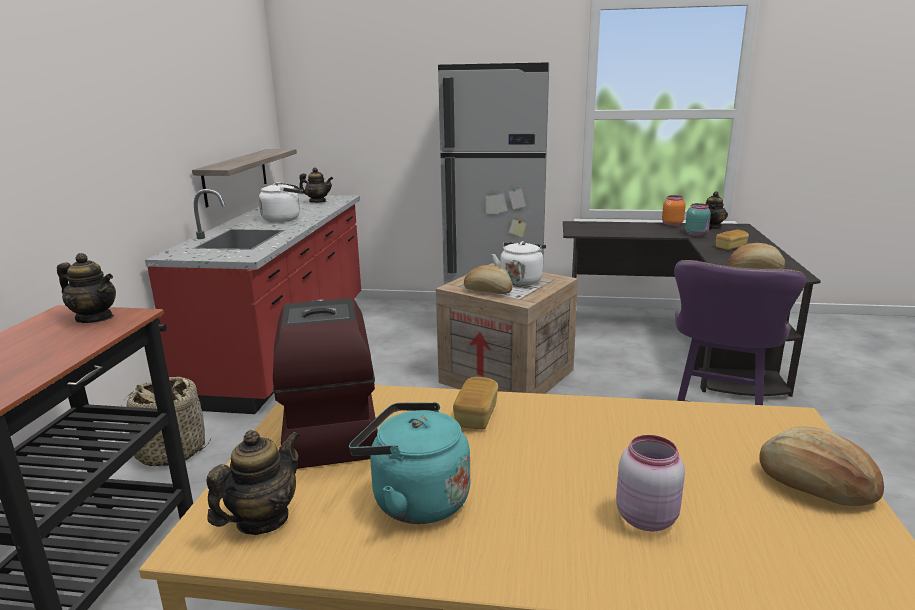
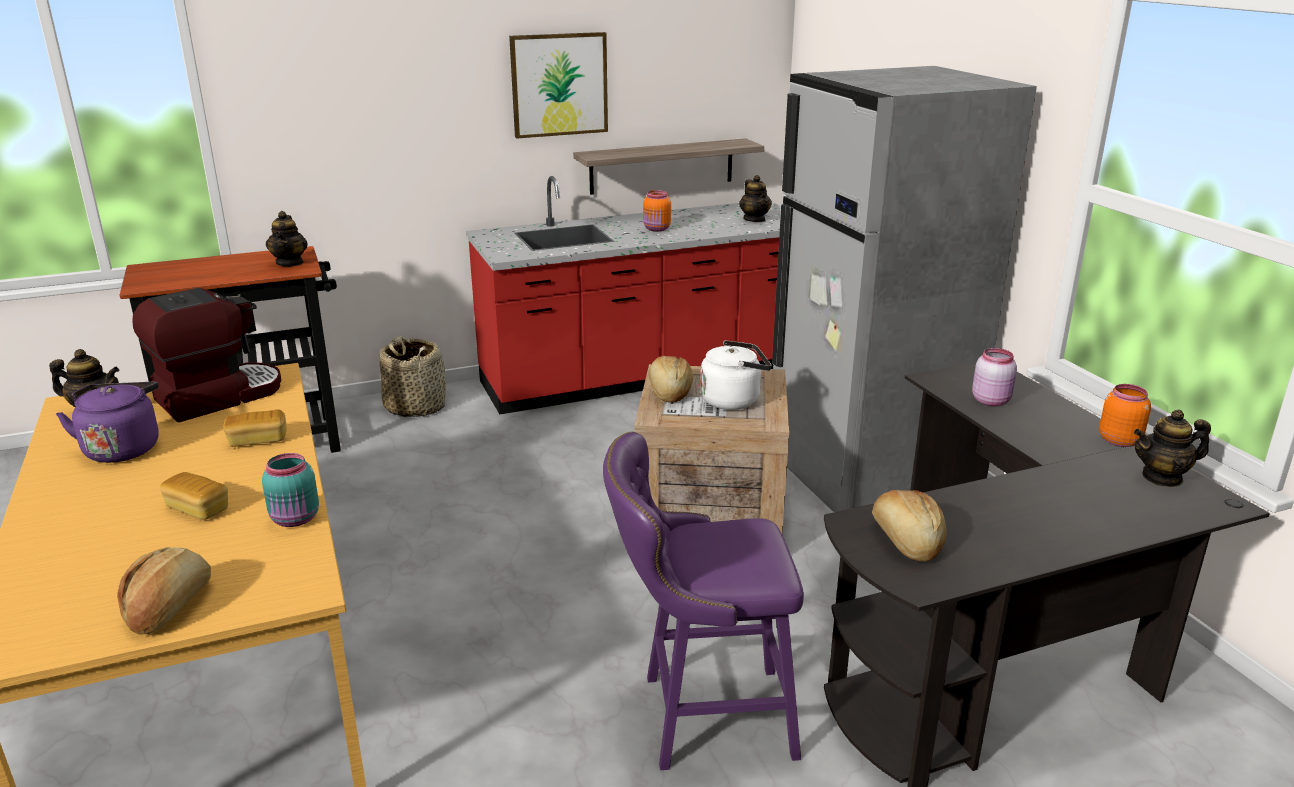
camera: 60 degrees right, 5 degrees up
white kettle [259,182,303,222] -> orange jar [643,190,671,232]
turquoise kettle [349,402,470,524] -> purple kettle [56,382,159,463]
pink jar [616,435,685,531] -> pink jar moved to [972,348,1017,406]
turquoise jar [685,203,711,236] -> turquoise jar moved to [262,453,319,527]
bread [716,229,749,250] -> bread moved to [160,472,228,520]
none -> picture [509,32,608,138]

